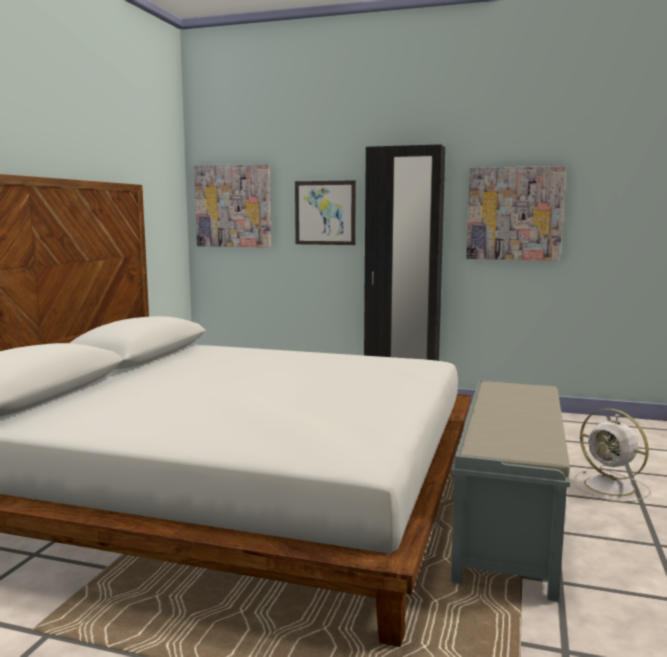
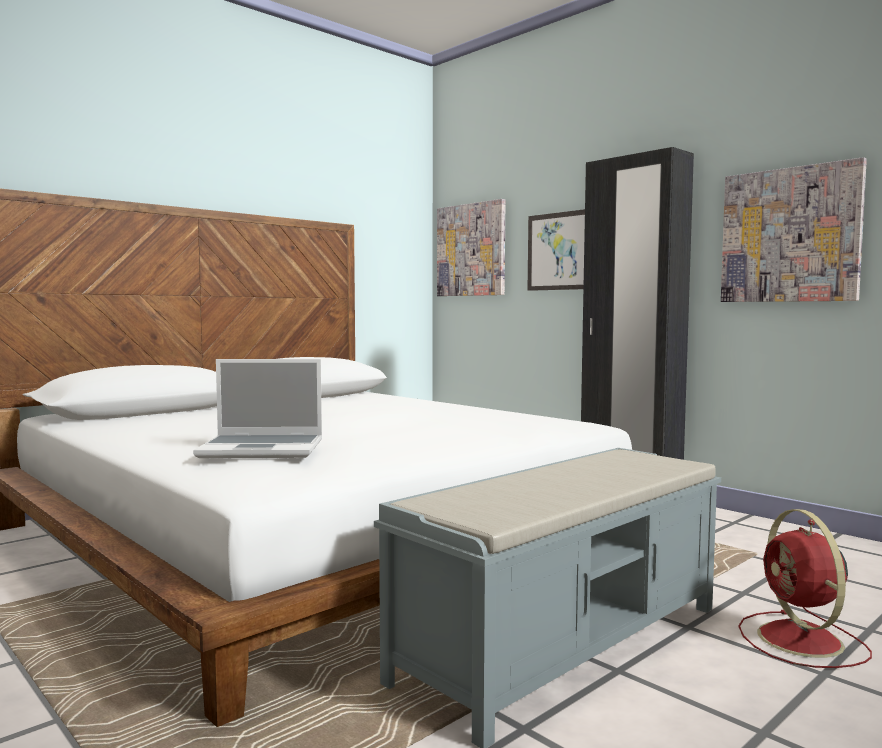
camera: 30 degrees right, 5 degrees down
white fan [572,408,651,502] -> red fan [738,509,872,668]
none -> laptop [193,359,322,458]

